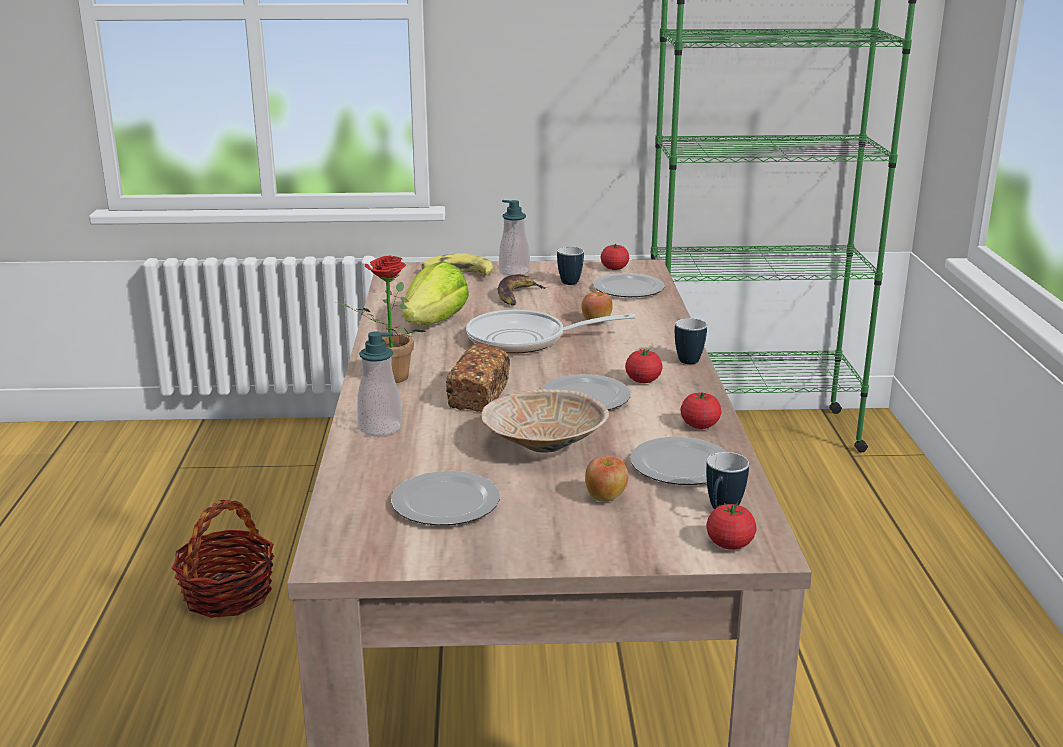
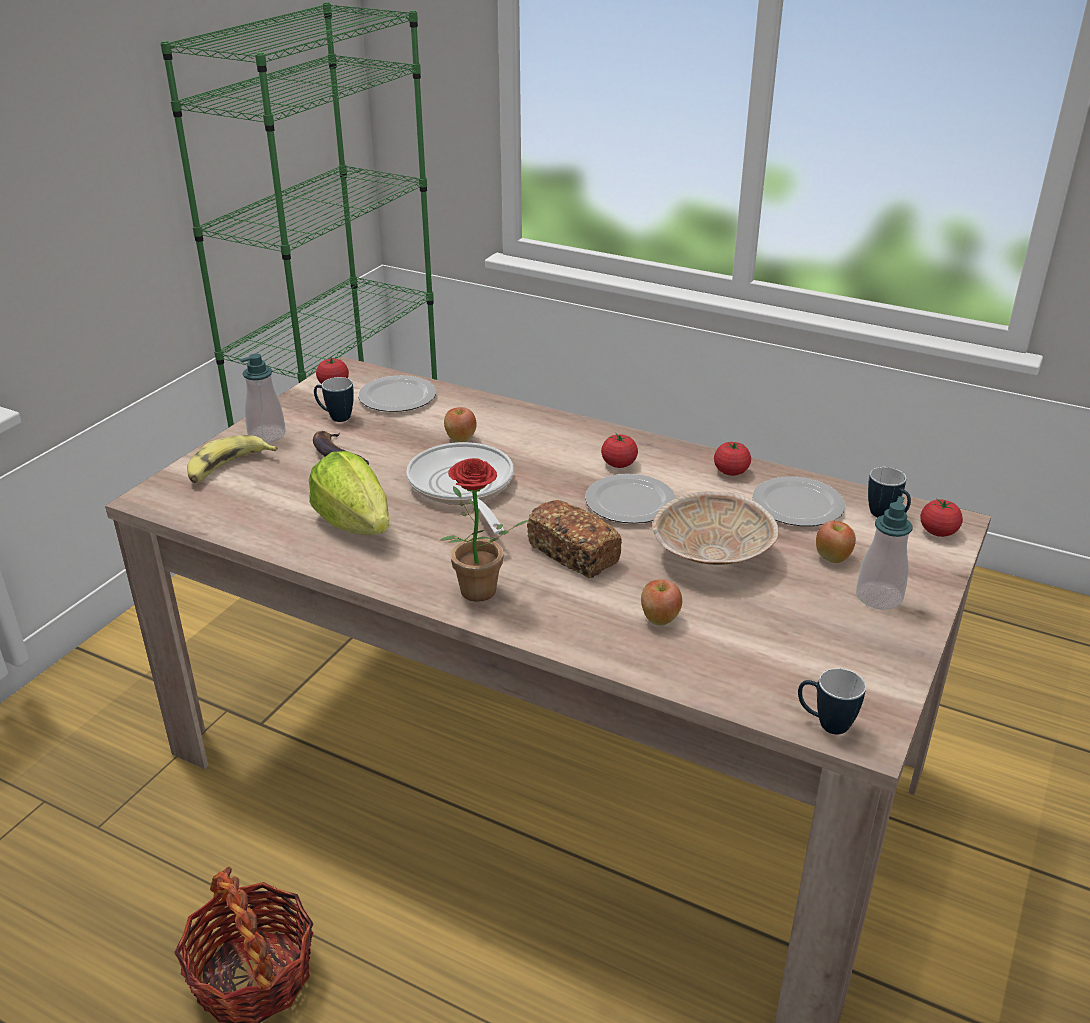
camera: 60 degrees left, 10 degrees up
soap dispenser [357,332,402,436] -> soap dispenser moved to [856,496,912,610]
plate [391,471,500,526] -> none
frying pan [466,310,636,354] -> frying pan turned 135 degrees clockwise [406,442,514,534]
mug [675,318,707,364] -> mug moved to [798,668,866,734]
none -> apple [641,579,682,626]

